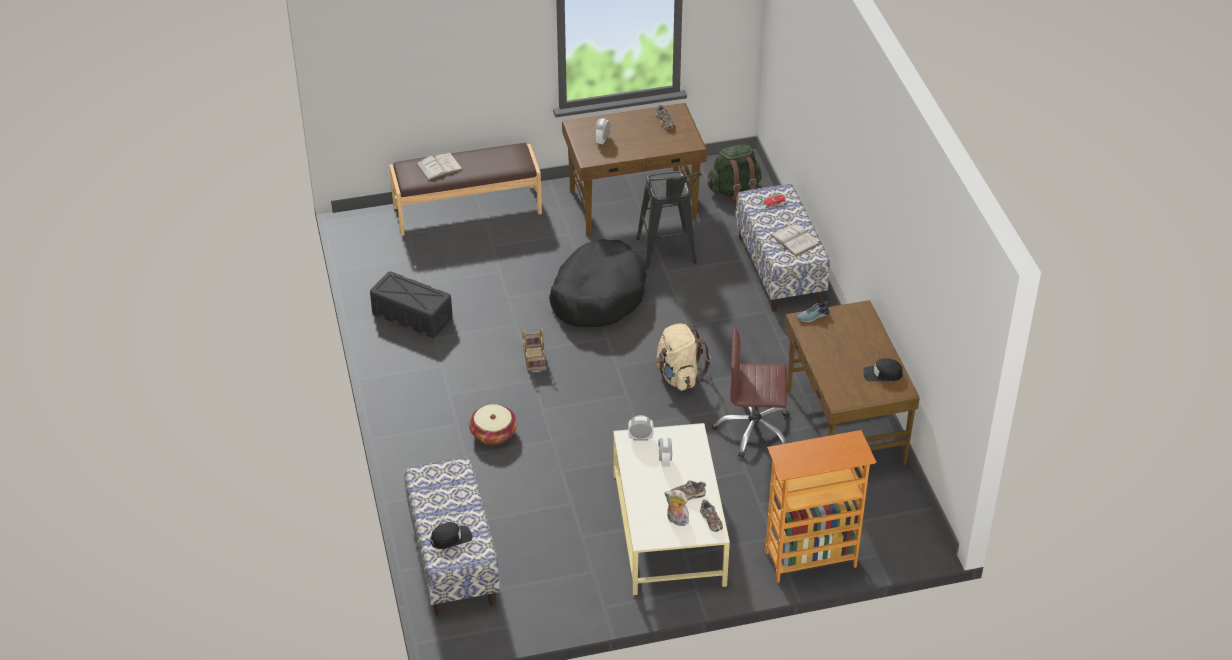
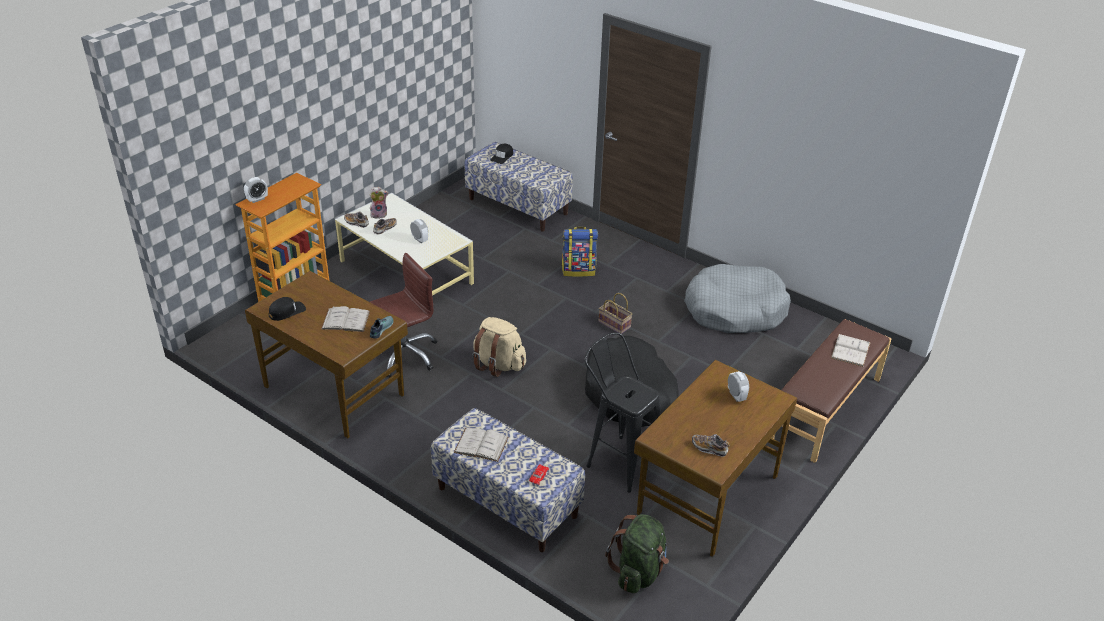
camera: 140 degrees right, 5 degrees down
black storage box [370,272,453,338] -> grey dog bed [684,264,791,333]
basket [469,404,517,445] -> backpack [562,227,598,277]
alarm clock [628,415,654,441] -> alarm clock moved to [244,177,268,203]
none -> white book [321,306,370,332]

